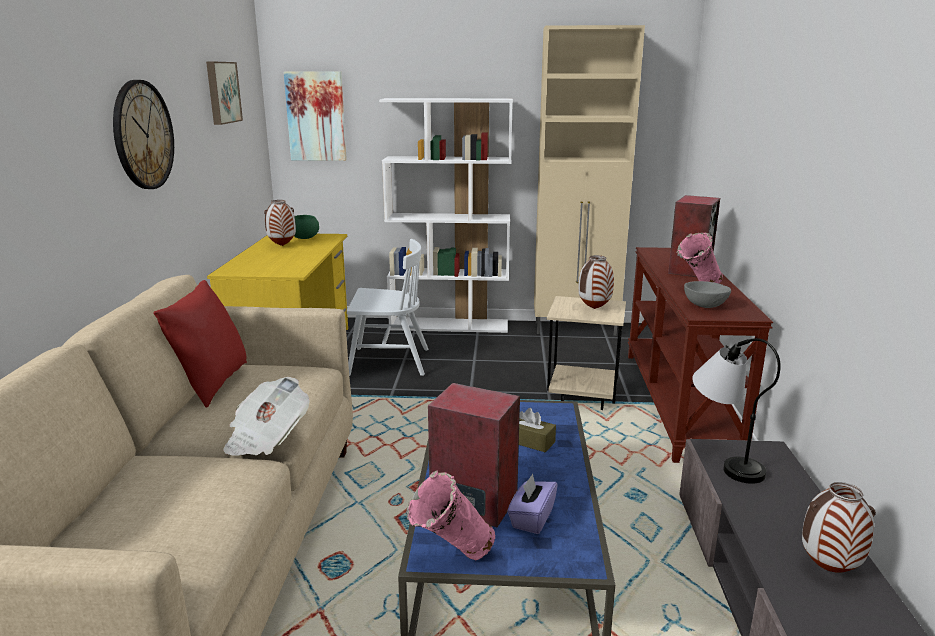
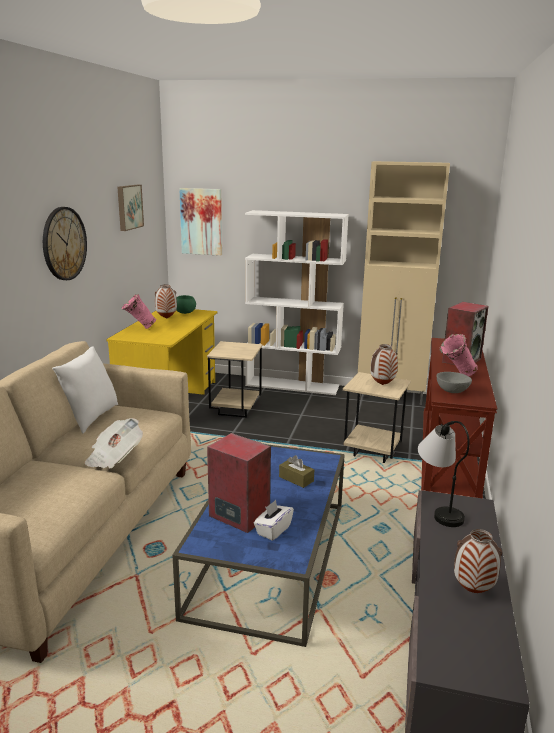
camera: 10 degrees right, 0 degrees up
red pillow [153,280,247,408] -> white pillow [52,346,118,433]
white chair [347,239,429,376] -> beige side table [207,341,262,418]
pink vase [406,470,495,560] -> pink vase moved to [122,294,156,329]
purple tissue box [507,473,558,534] -> white tissue box [254,500,294,541]

